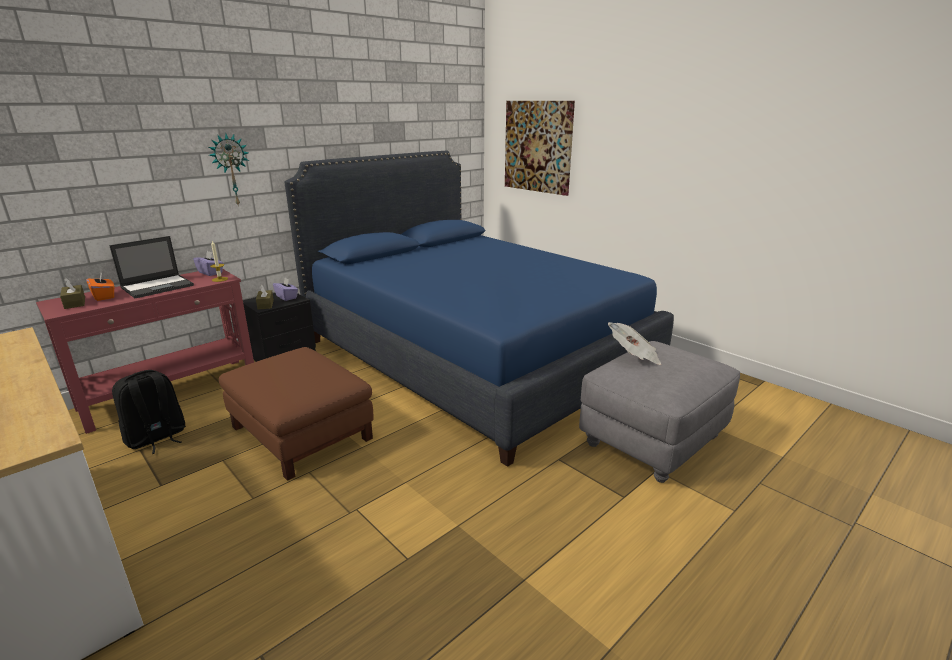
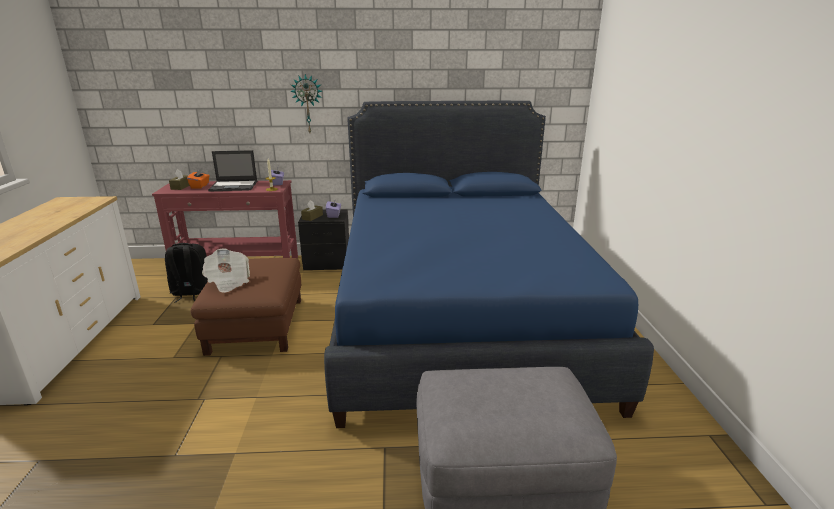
camera: 40 degrees right, 0 degrees up
picture [505,101,575,196] -> none
newspaper [608,322,662,365] -> newspaper moved to [202,248,250,293]

